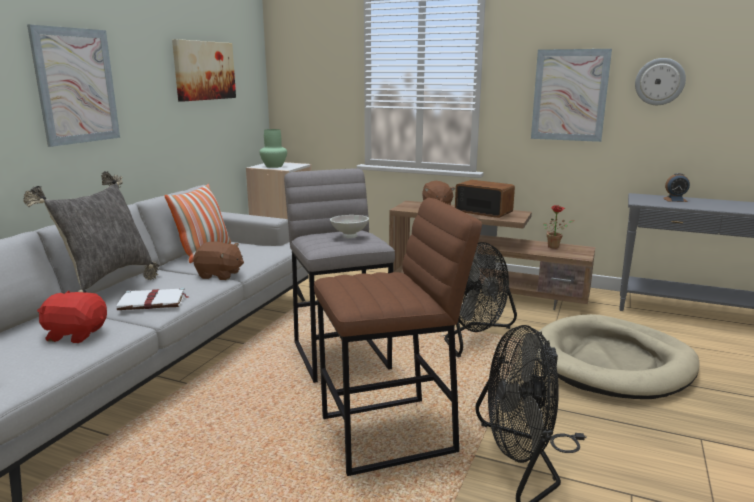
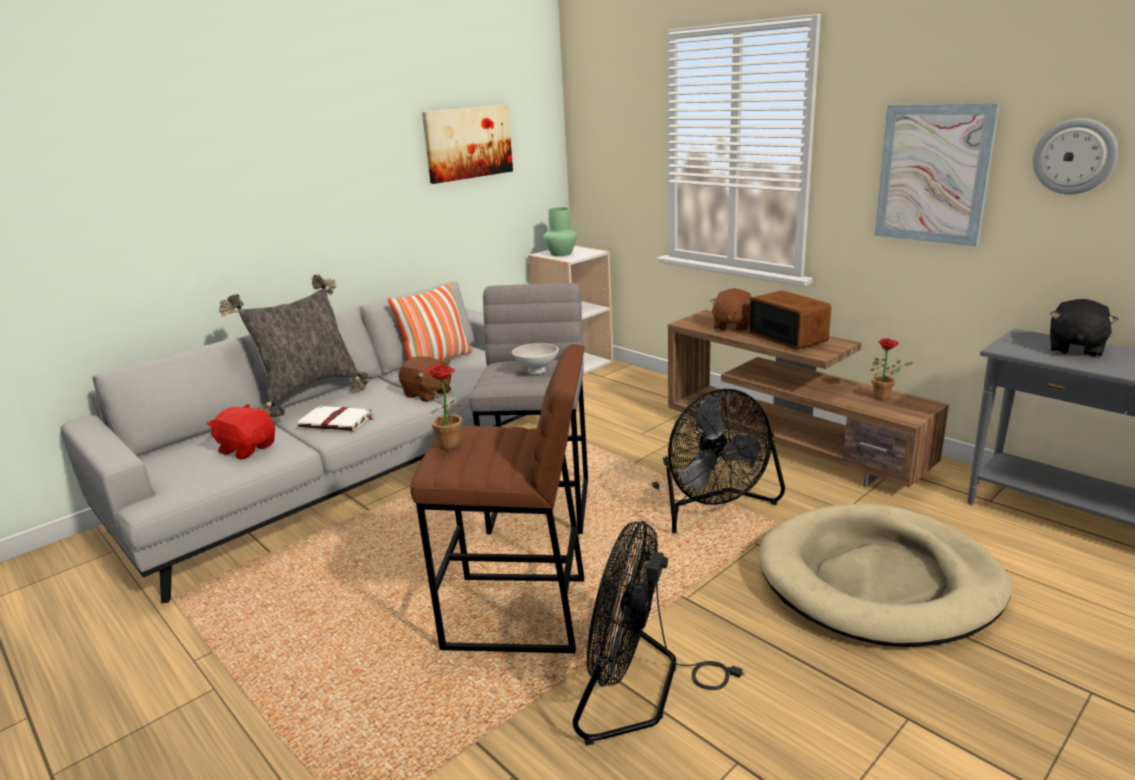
camera: 25 degrees right, 5 degrees up
picture [27,24,120,147] -> none
alarm clock [663,173,690,202] -> black plush toy [1050,299,1118,357]
none -> potted plant [426,364,469,449]

